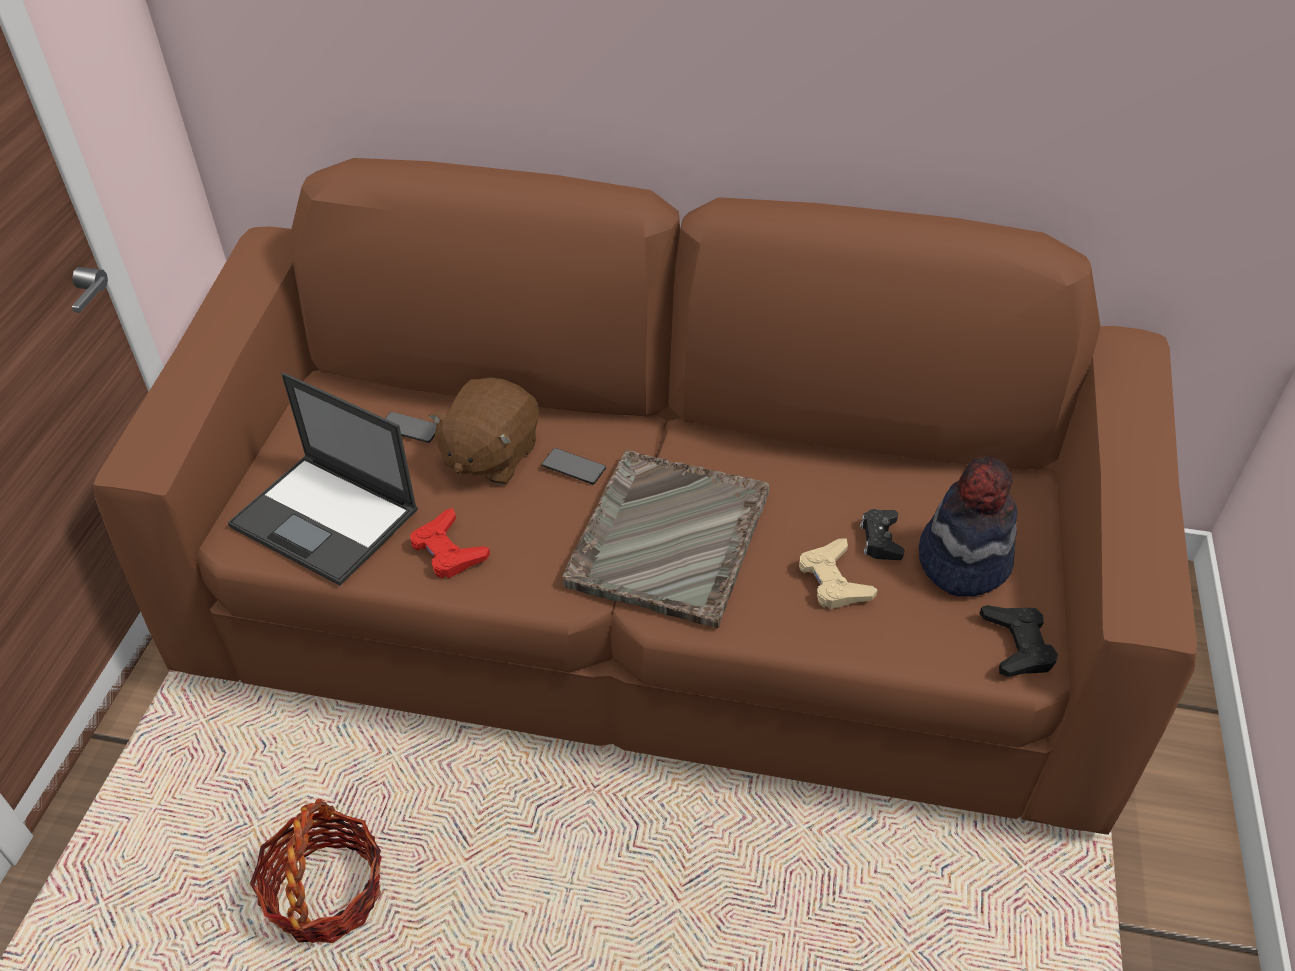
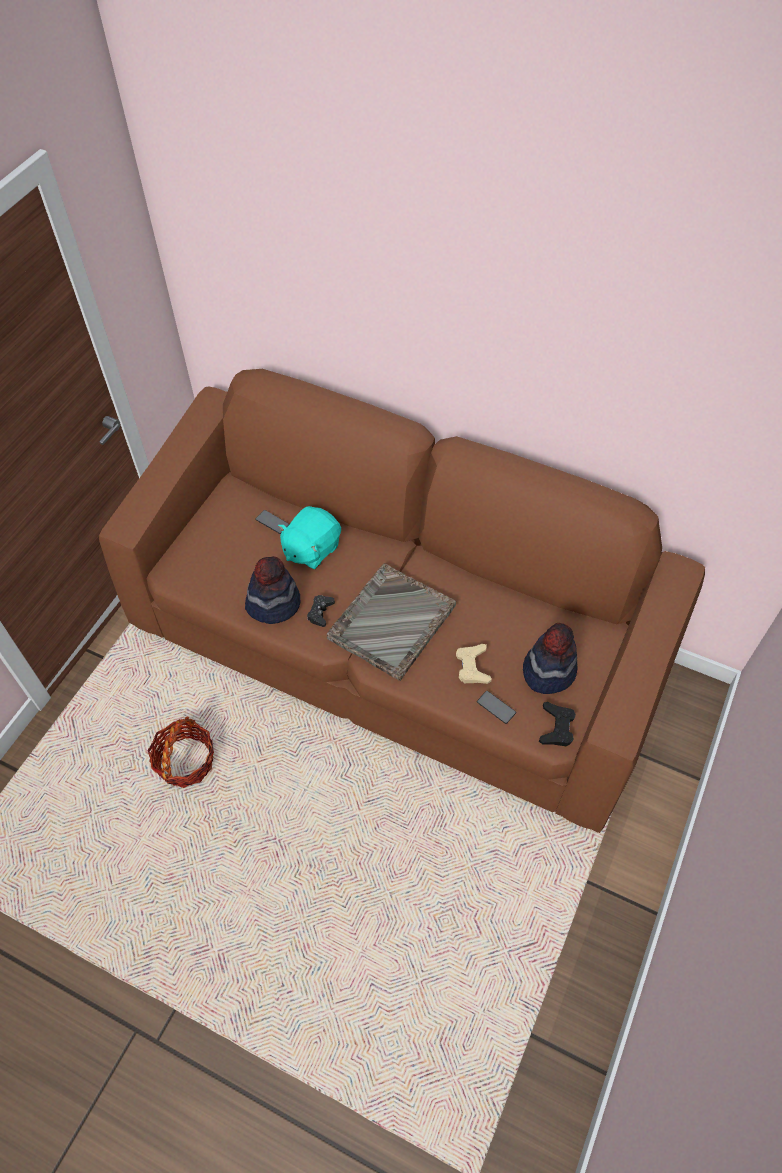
camera: 15 degrees right, 10 degrees up
laptop [228,373,418,586] -> none
red game controller [410,508,490,579] -> hat [245,556,301,624]
brown plush toy [429,377,539,485] -> turquoise plush toy [278,506,341,569]
phone [542,448,606,484] -> phone moved to [477,691,516,724]
black game controller [860,509,905,560] -> black game controller moved to [307,595,335,627]

